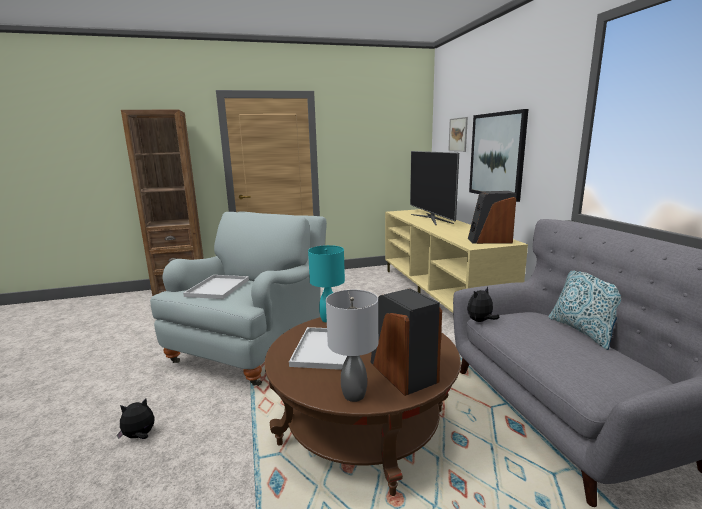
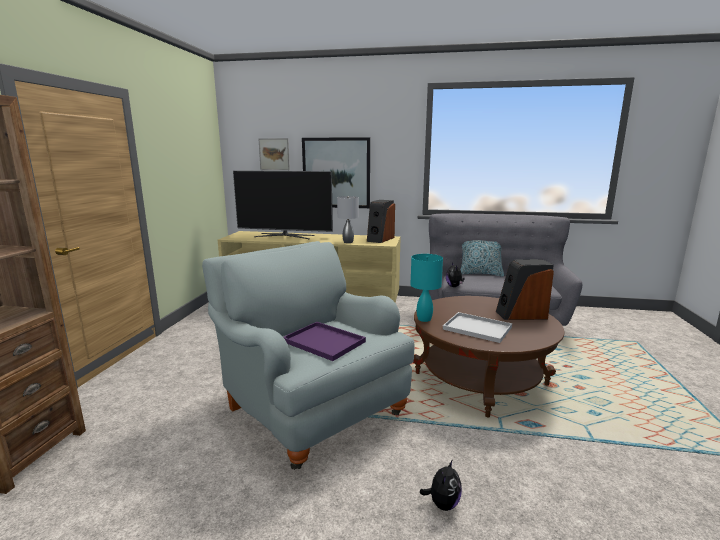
camera: 65 degrees left, 0 degrees up
plush toy [117,399,155,439] -> plush toy turned 150 degrees counterclockwise [420,459,462,511]
white tray [183,275,249,299] -> purple tray [283,322,366,361]
grey table lamp [326,290,378,402] -> grey table lamp moved to [337,196,359,243]

